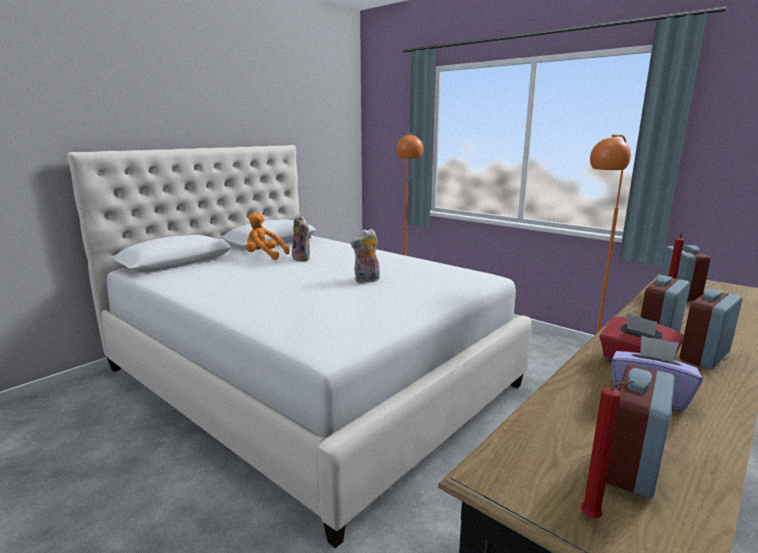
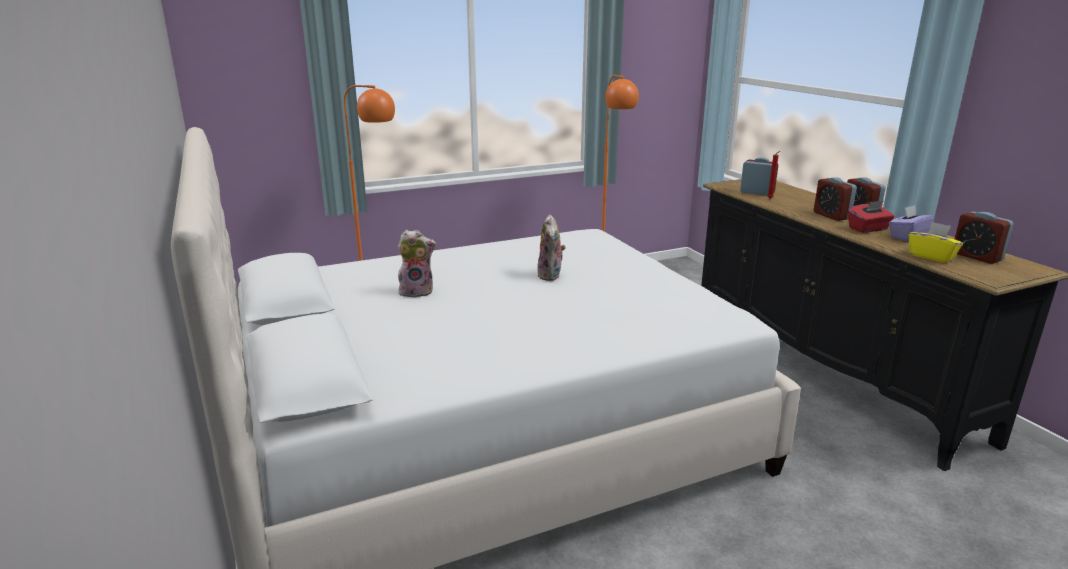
camera: 65 degrees left, 5 degrees up
orange plush toy [246,212,290,260] -> none
red candle [581,381,634,518] -> none
none -> yellow tissue box [909,222,963,263]

